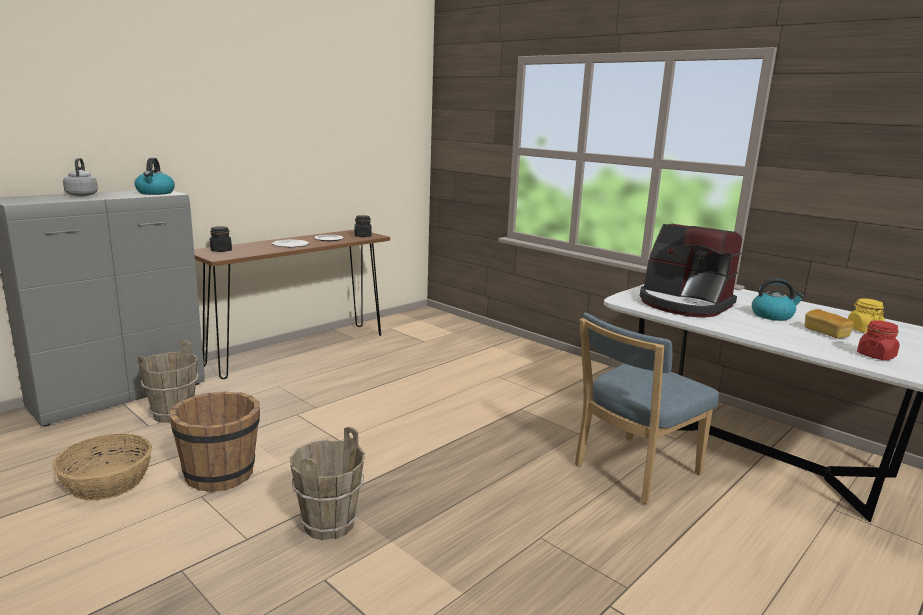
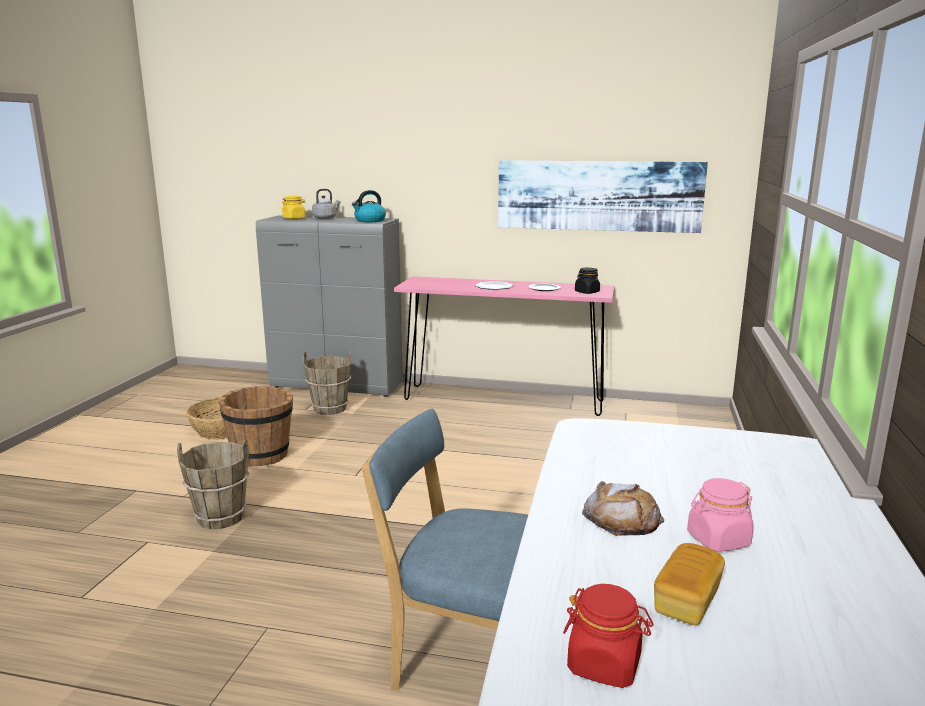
camera: 60 degrees right, 0 degrees up
brown console table [194,230,390,379] -> pink console table [394,276,614,416]
black jar [210,226,232,252] -> none
coffee machine [640,224,742,318] -> none
kettle [752,278,805,321] -> pink jar [687,478,754,552]
yellow jar [848,298,885,333] -> yellow jar moved to [282,196,306,219]
none -> picture [498,160,708,233]
none -> bread [582,481,664,536]

